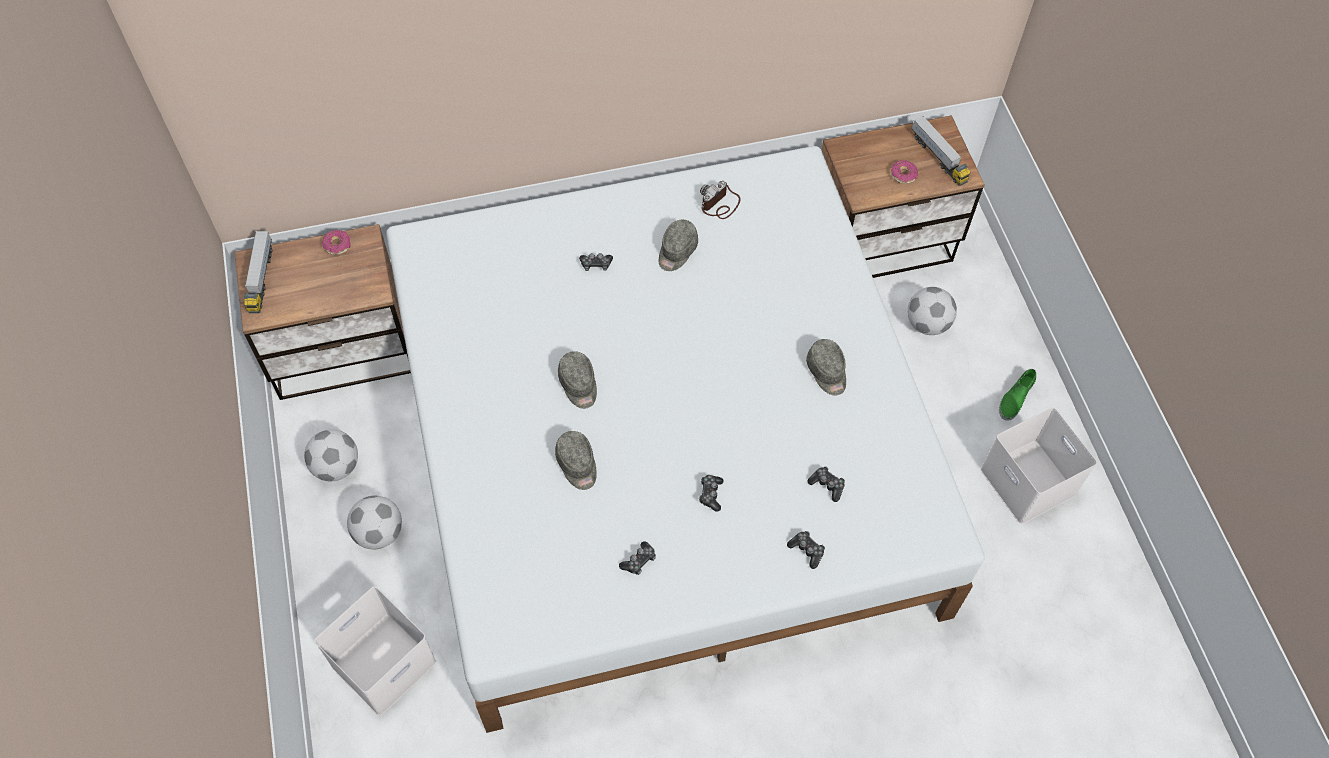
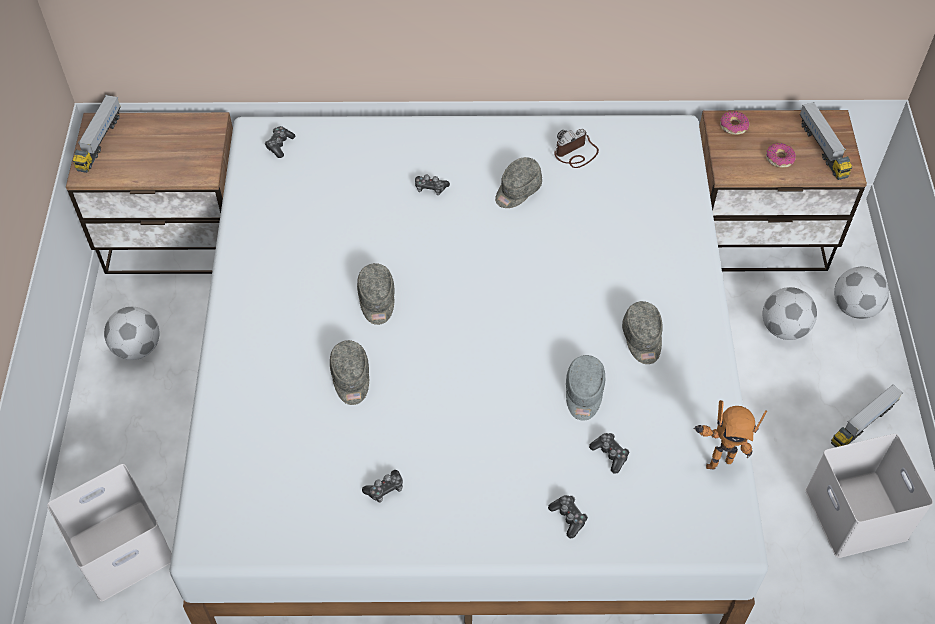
camera: 15 degrees right, 5 degrees down
donut [322,230,351,255] -> donut moved to [720,111,749,135]
football [347,496,402,549] -> football moved to [834,267,889,319]
game controller [699,475,723,512] -> game controller moved to [265,126,295,158]
green shoe [999,369,1036,421] -> toy truck [831,384,903,447]
none -> grey cap [566,355,605,421]
none -> toy robot [693,400,767,469]

